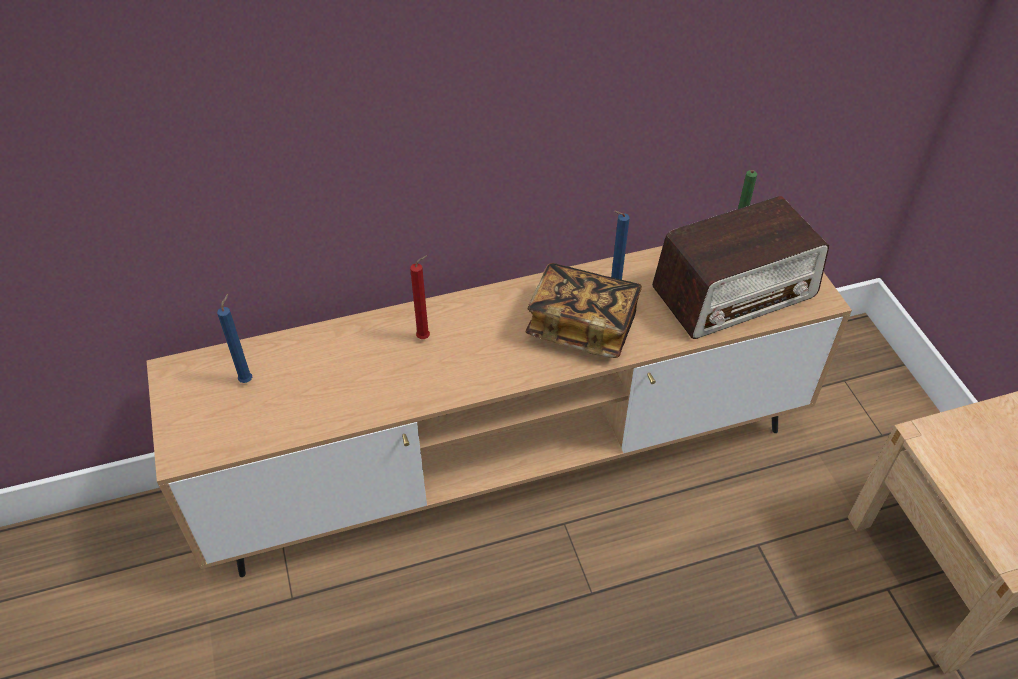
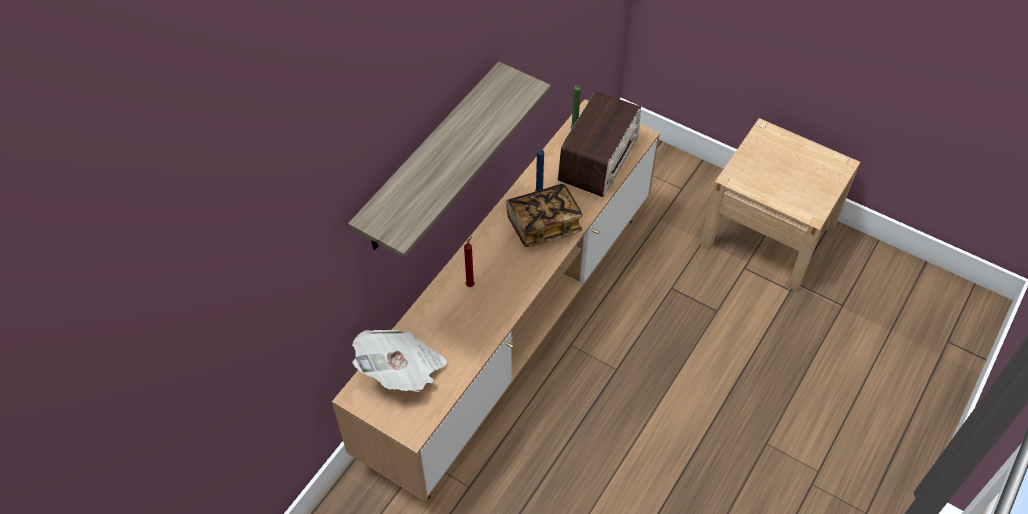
camera: 40 degrees left, 5 degrees up
blue candle [217,294,252,383] -> newspaper [352,330,447,392]
none -> shelf [348,61,551,257]

